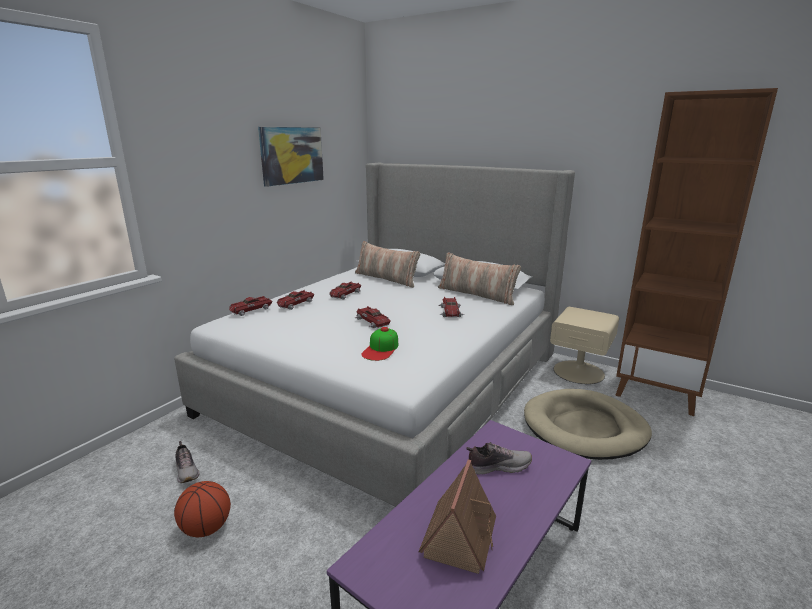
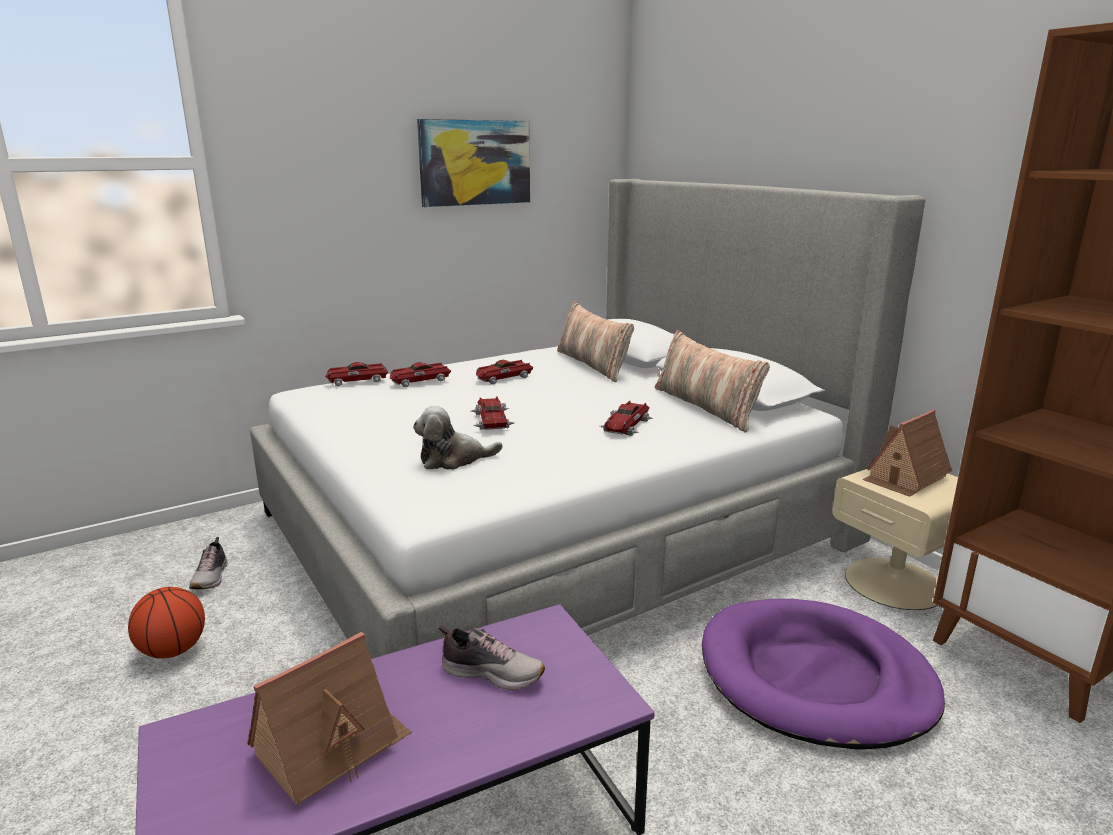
camera: 25 degrees right, 0 degrees up
cap [361,327,398,361] -> plush toy [413,406,502,470]
beige dog bed [524,389,652,460] -> purple dog bed [702,599,945,750]
none -> toy house [862,410,952,497]

